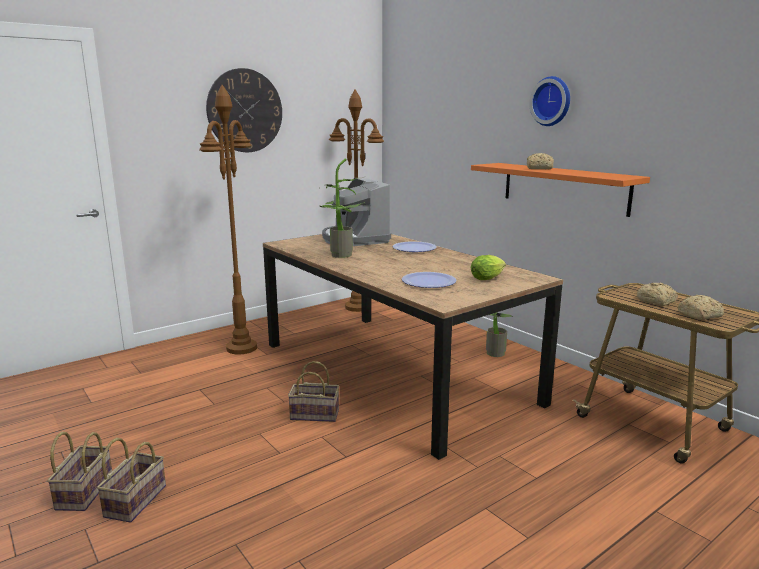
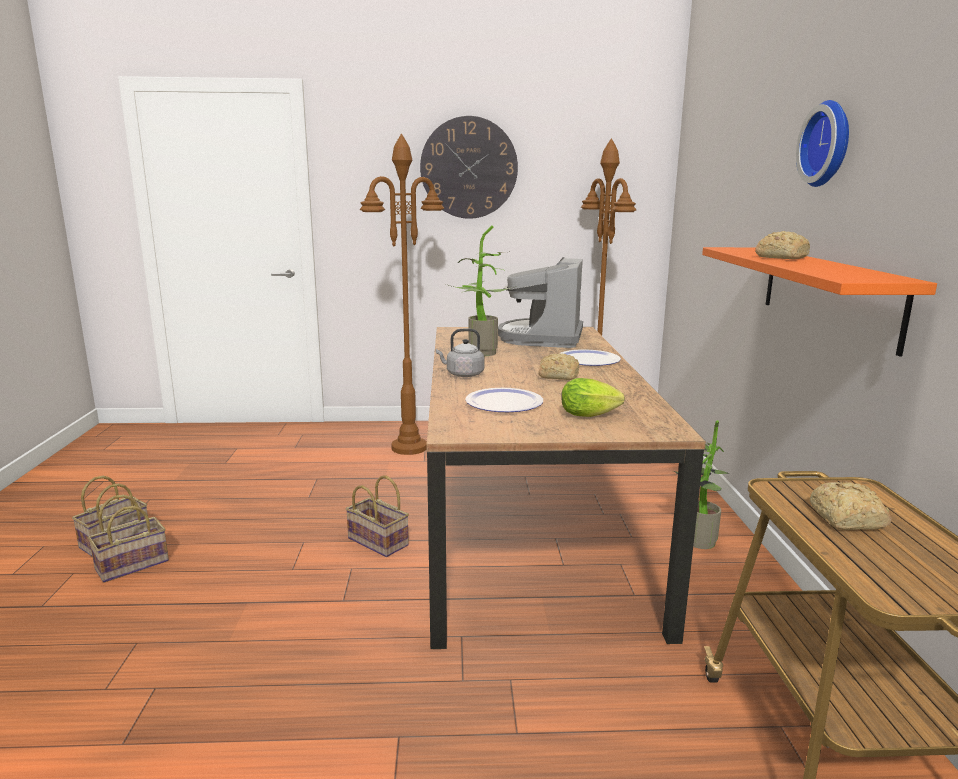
camera: 35 degrees right, 0 degrees up
bread [677,295,724,320] -> bread moved to [539,353,579,380]
none -> grey kettle [436,328,484,377]

